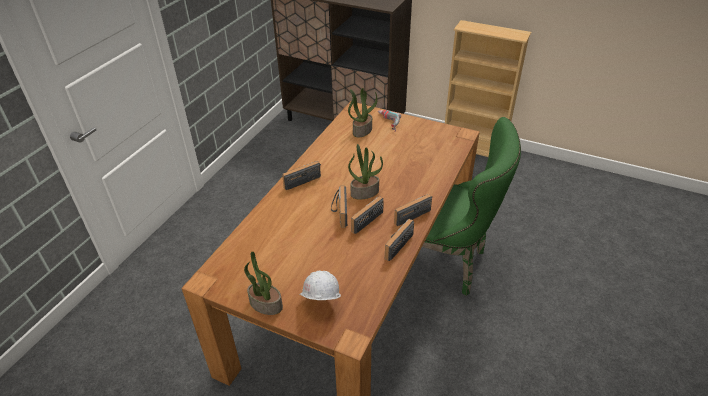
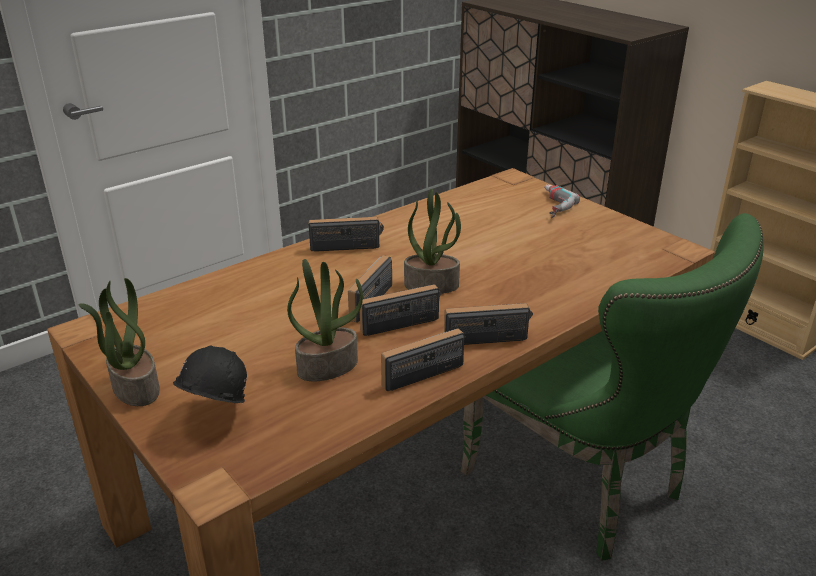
camera: 25 degrees right, 10 degrees down
white hard hat [299,271,341,300] -> black hard hat [173,345,247,403]
potted plant [348,88,378,137] -> potted plant moved to [287,259,363,381]

